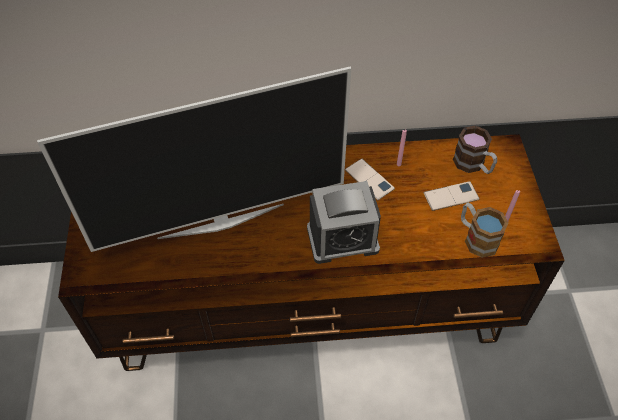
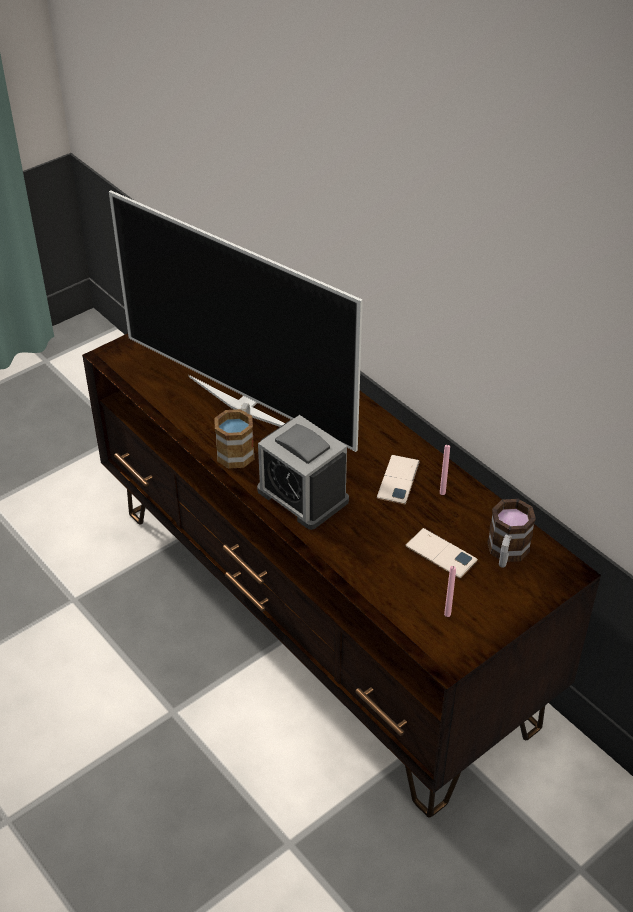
camera: 55 degrees right, 10 degrees down
mug [461,203,509,258] -> mug moved to [215,403,254,469]

